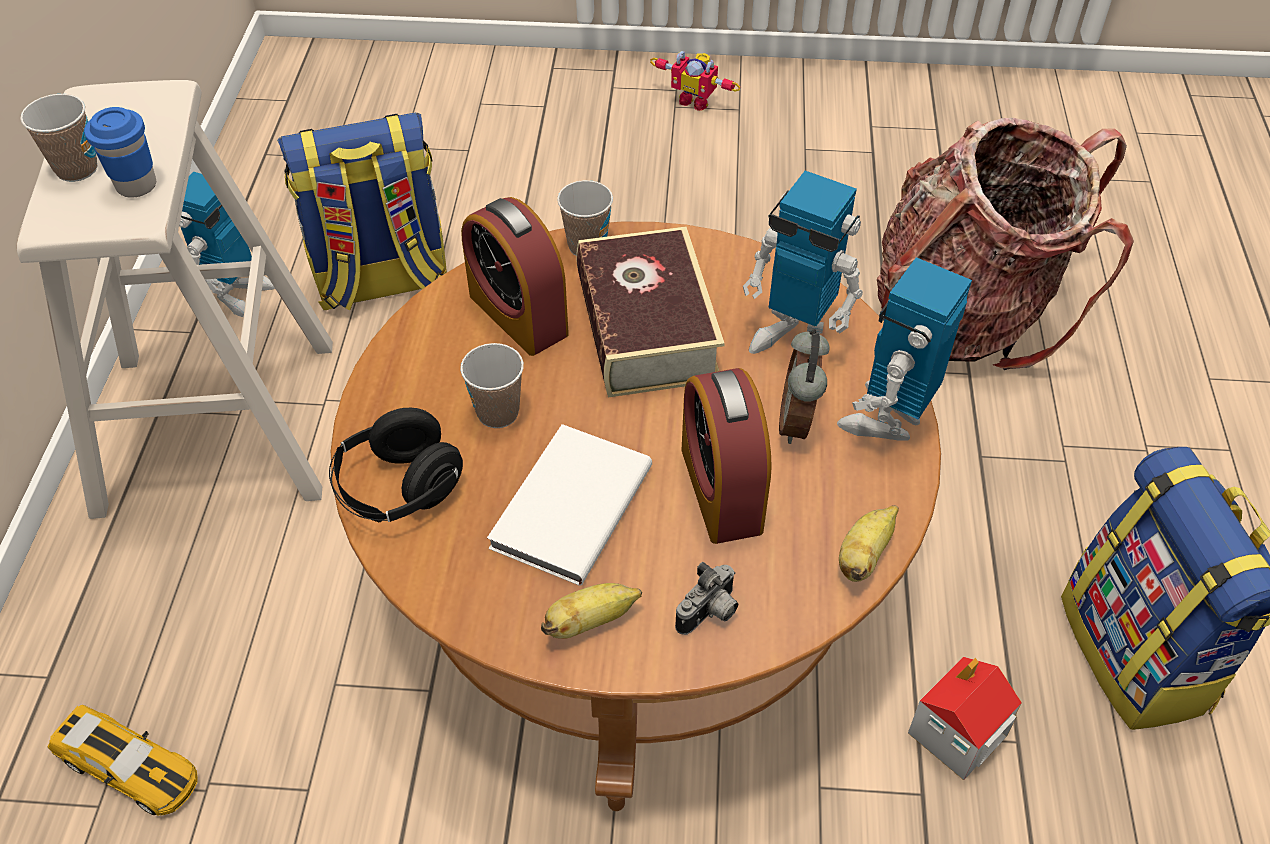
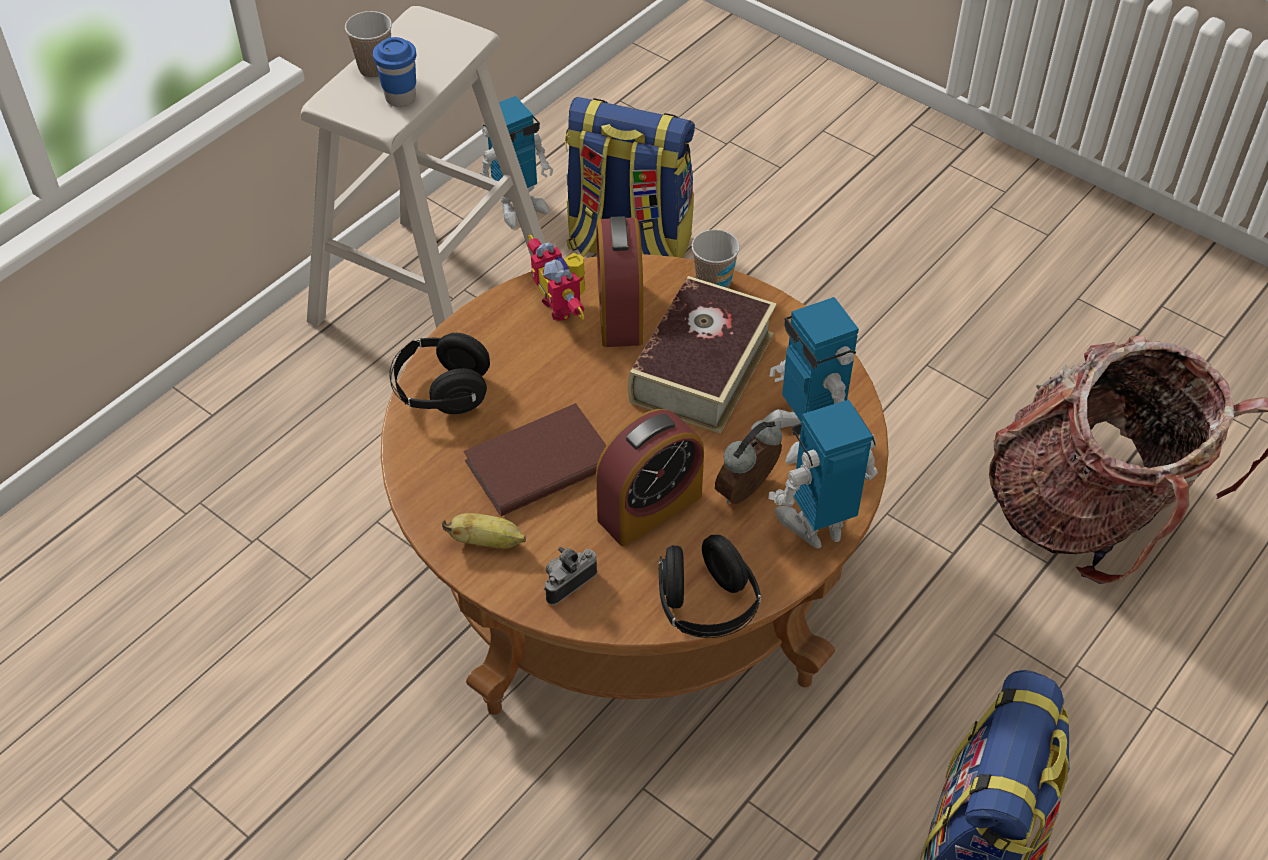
camera: 35 degrees right, 0 degrees up
toy car [47,705,198,816] -> none
cup [460,343,524,428] -> none
white book [487,424,652,586] -> brown book [463,403,607,516]
toy robot [650,51,740,111] -> toy robot moved to [528,235,585,321]
camera [675,562,738,635] -> camera turned 150 degrees clockwise [544,547,597,605]
alarm clock [681,368,772,544] -> alarm clock turned 150 degrees counterclockwise [596,409,704,546]
banana [839,505,899,582] -> black headphones [659,535,761,638]
toy house [908,657,1022,780] -> none

